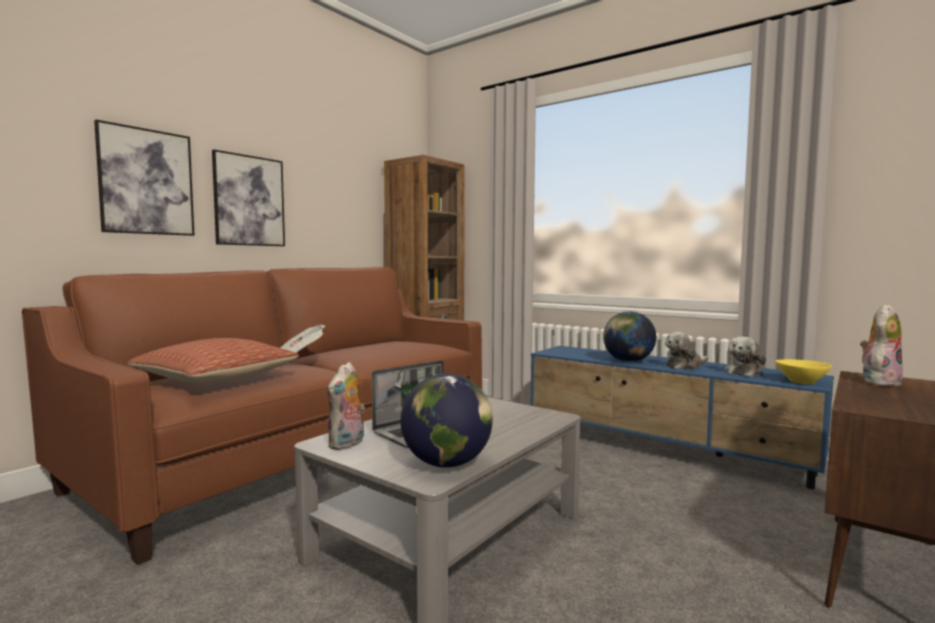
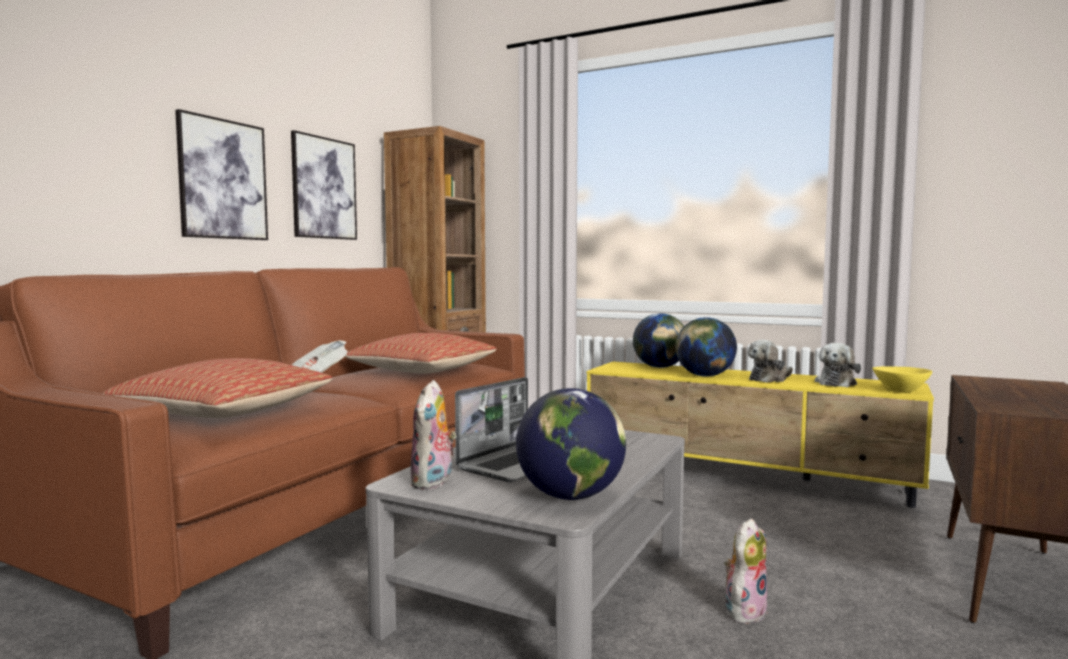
camera: 10 degrees left, 0 degrees up
picture [94,119,195,236] -> picture moved to [291,130,357,240]
blue tv stand [531,346,834,489] -> yellow tv stand [587,361,934,508]
plush toy [860,305,903,386] -> plush toy moved to [724,518,768,624]
none -> pillow [345,333,497,374]
none -> globe [633,313,684,368]

